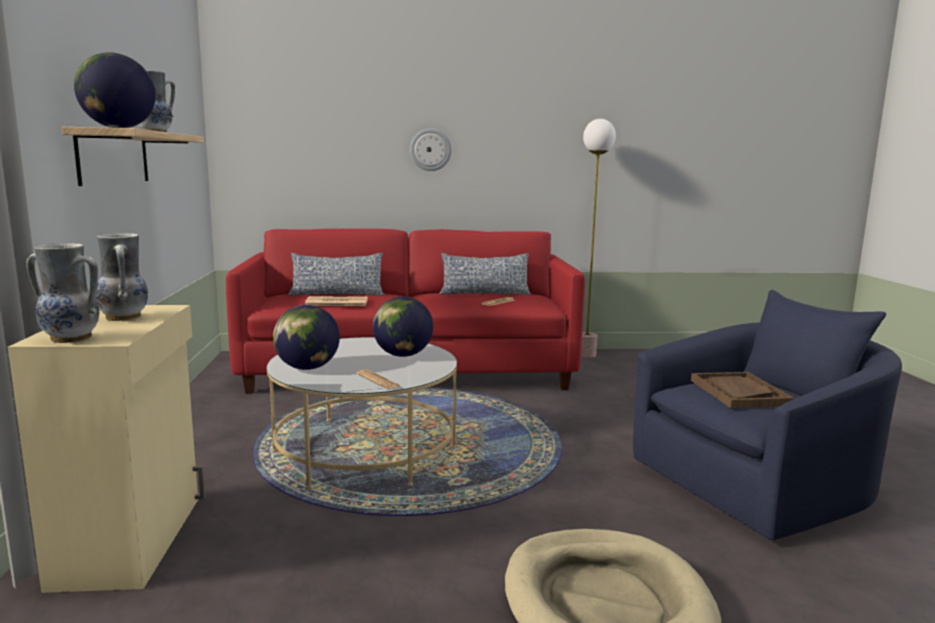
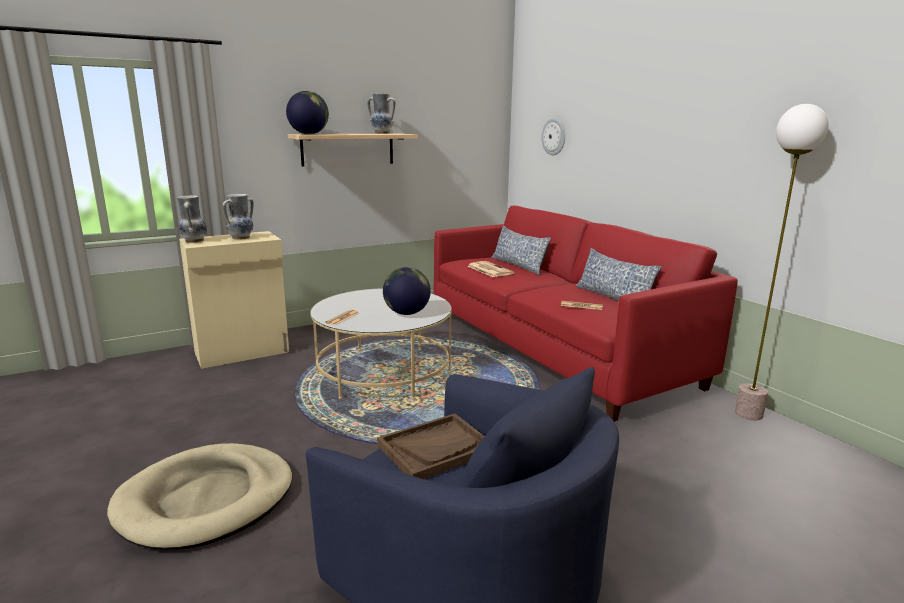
camera: 65 degrees right, 5 degrees up
globe [273,305,340,370] -> none
wall clock [410,128,451,171] -> wall clock moved to [541,118,565,155]

